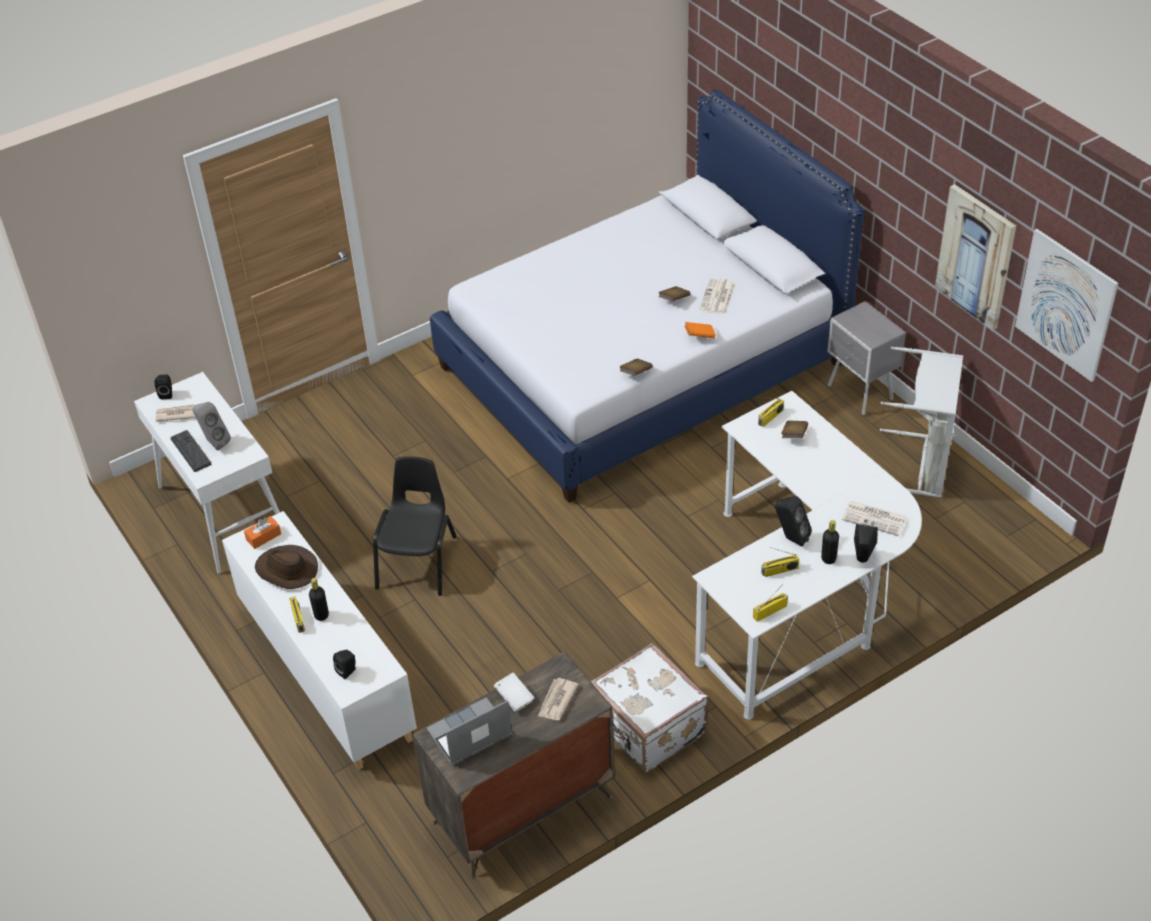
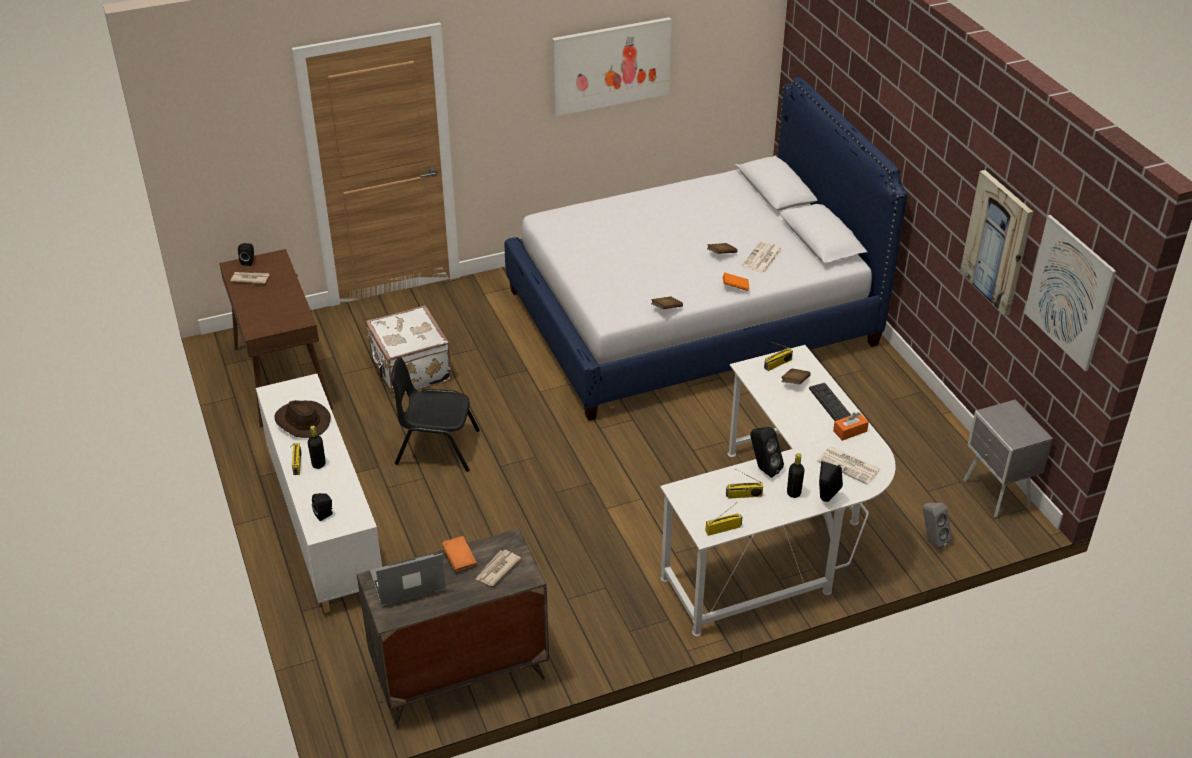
camera: 10 degrees right, 5 degrees down
white console table [134,372,280,574] -> brown console table [219,249,333,427]
keyboard [170,430,212,472] -> keyboard moved to [809,383,851,421]
grey speaker [192,402,231,450] -> grey speaker moved to [923,503,952,550]
orange tissue box [244,516,281,549] -> orange tissue box moved to [833,412,869,441]
black chair [373,456,457,596] -> black chair turned 105 degrees counterclockwise [390,357,480,472]
white book [494,672,534,712] -> orange book [441,536,477,571]
white suitcase [591,643,708,772] -> white suitcase moved to [366,305,452,396]
grey nightstand [827,301,906,415] -> grey nightstand moved to [963,399,1053,517]
grey laundry basket [880,347,963,498] -> none
none -> picture [552,17,672,116]

